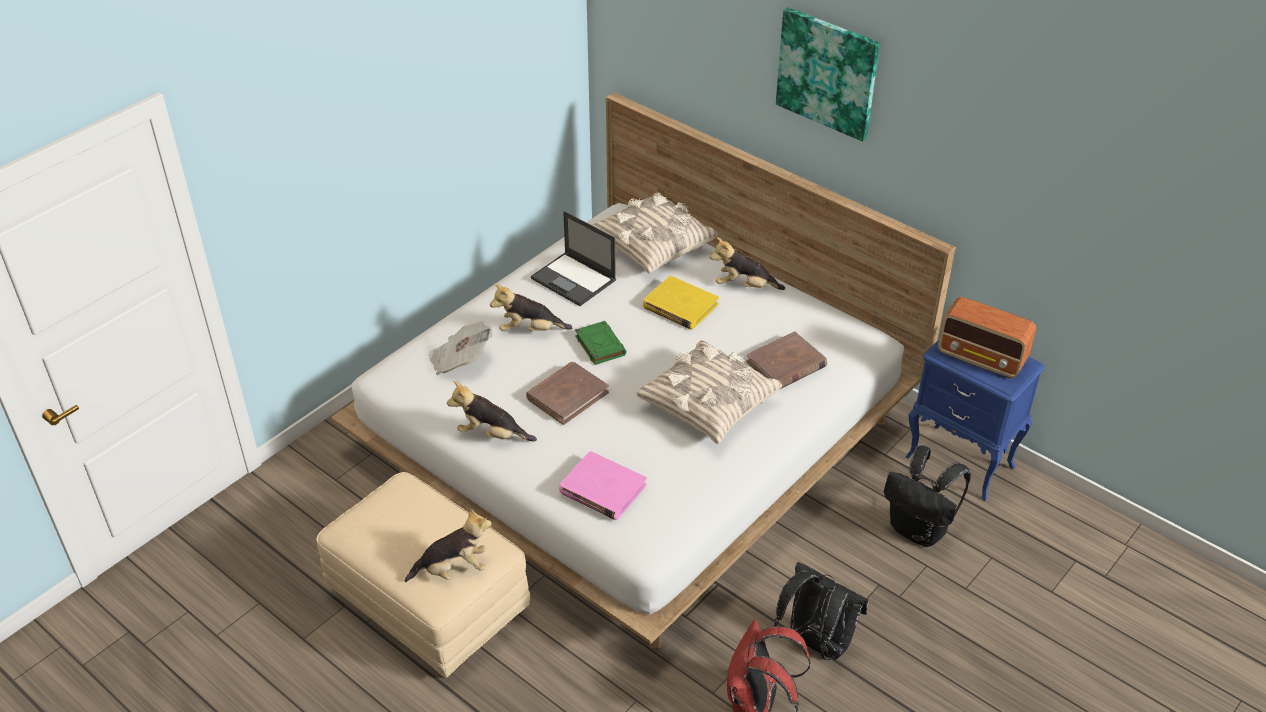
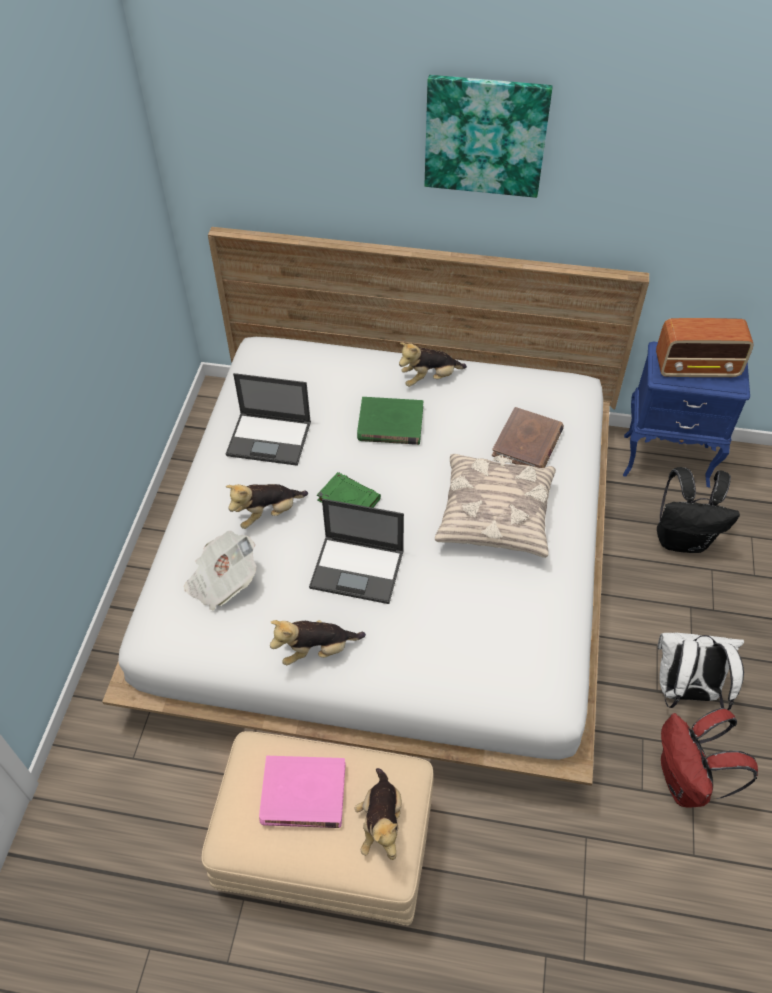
camera: 30 degrees left, 10 degrees up
plush toy [404,508,492,582] -> plush toy turned 135 degrees clockwise [355,768,402,860]
brown book [526,362,609,425] -> laptop [309,499,404,604]
pink book [559,451,647,520] -> pink book moved to [259,756,346,828]
beige pillow [592,192,718,274] -> none
yellow book [643,275,719,330] -> green book [357,397,423,445]
black backpack [774,562,868,661] -> white backpack [658,633,744,710]

